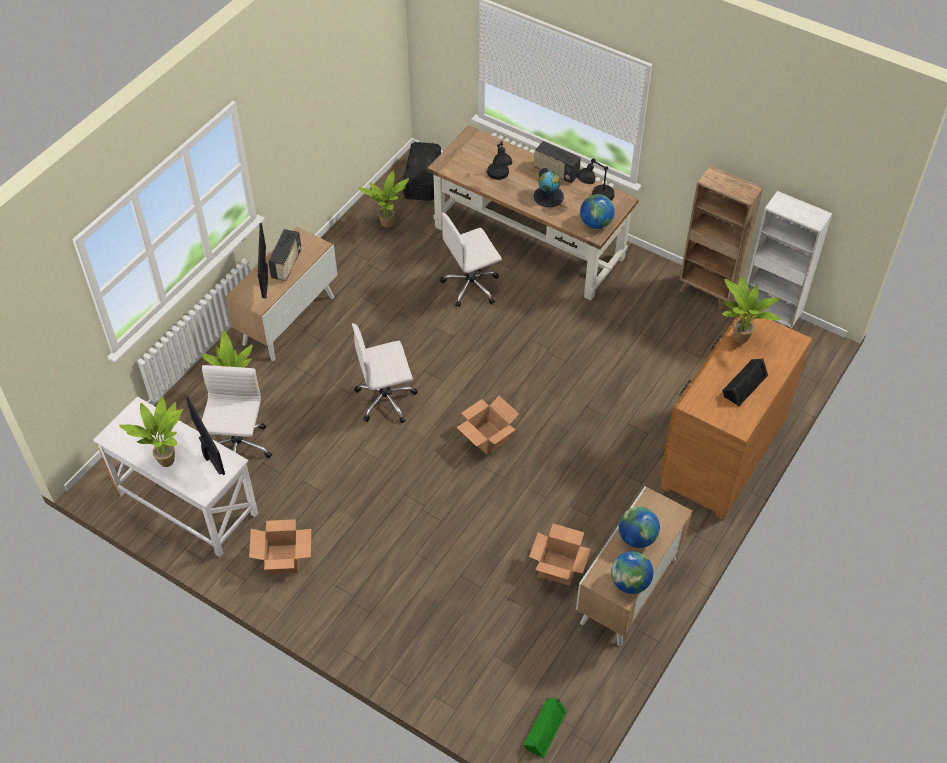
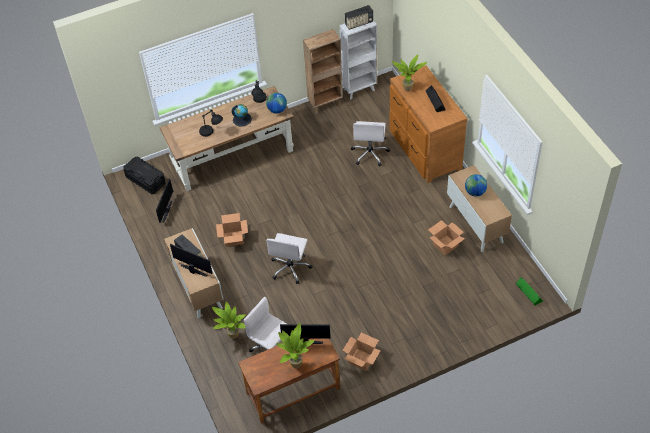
camera: 55 degrees left, 0 degrees up
white desk [93,397,258,557] -> brown desk [238,339,340,424]
potted plant [358,170,409,227] -> monitor [156,178,173,223]
white office chair [440,213,502,307] -> white office chair moved to [351,121,390,166]
cardboard box [457,396,519,455] -> cardboard box moved to [216,213,248,247]
radio [534,141,581,183] -> radio moved to [345,5,373,30]
globe [611,551,653,594] -> none

